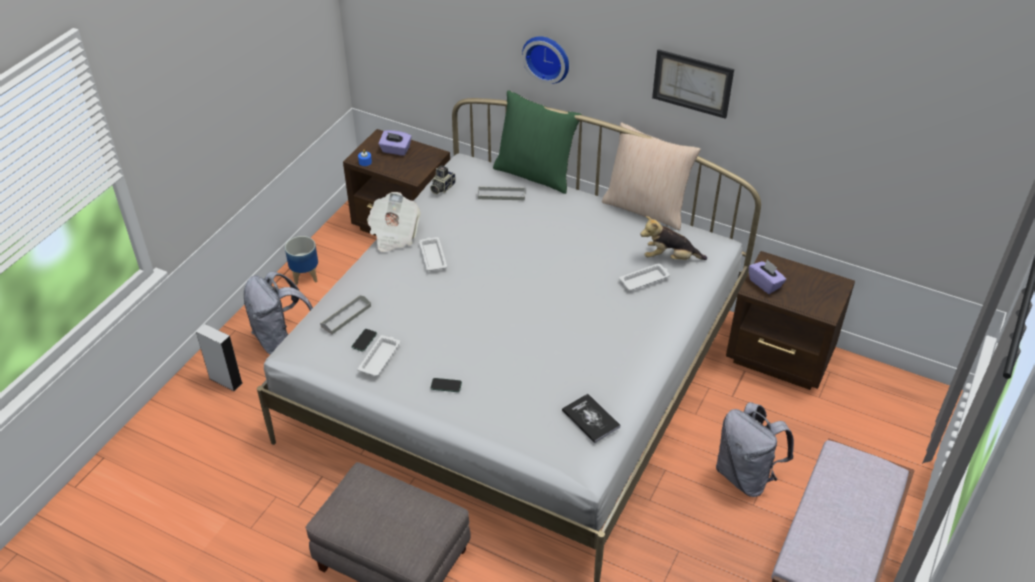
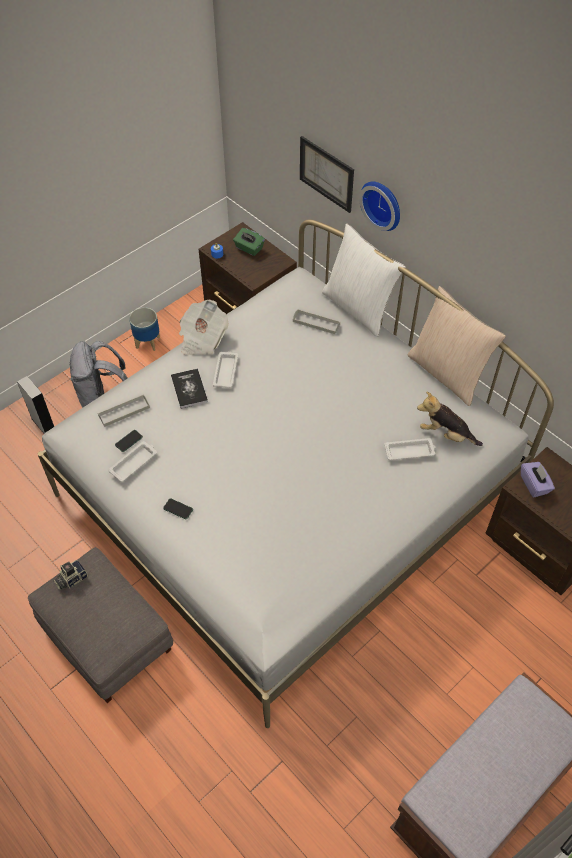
camera: 20 degrees right, 10 degrees up
purple tissue box [378,130,412,156] -> green tissue box [233,228,265,256]
camera [430,165,455,194] -> camera moved to [53,560,88,590]
green pillow [493,90,582,194] -> white pillow [322,223,406,337]
book [562,393,620,443] -> book moved to [171,368,208,409]
picture [652,49,734,119] -> picture moved to [300,136,354,213]
grey backpack [716,402,794,497] -> none

